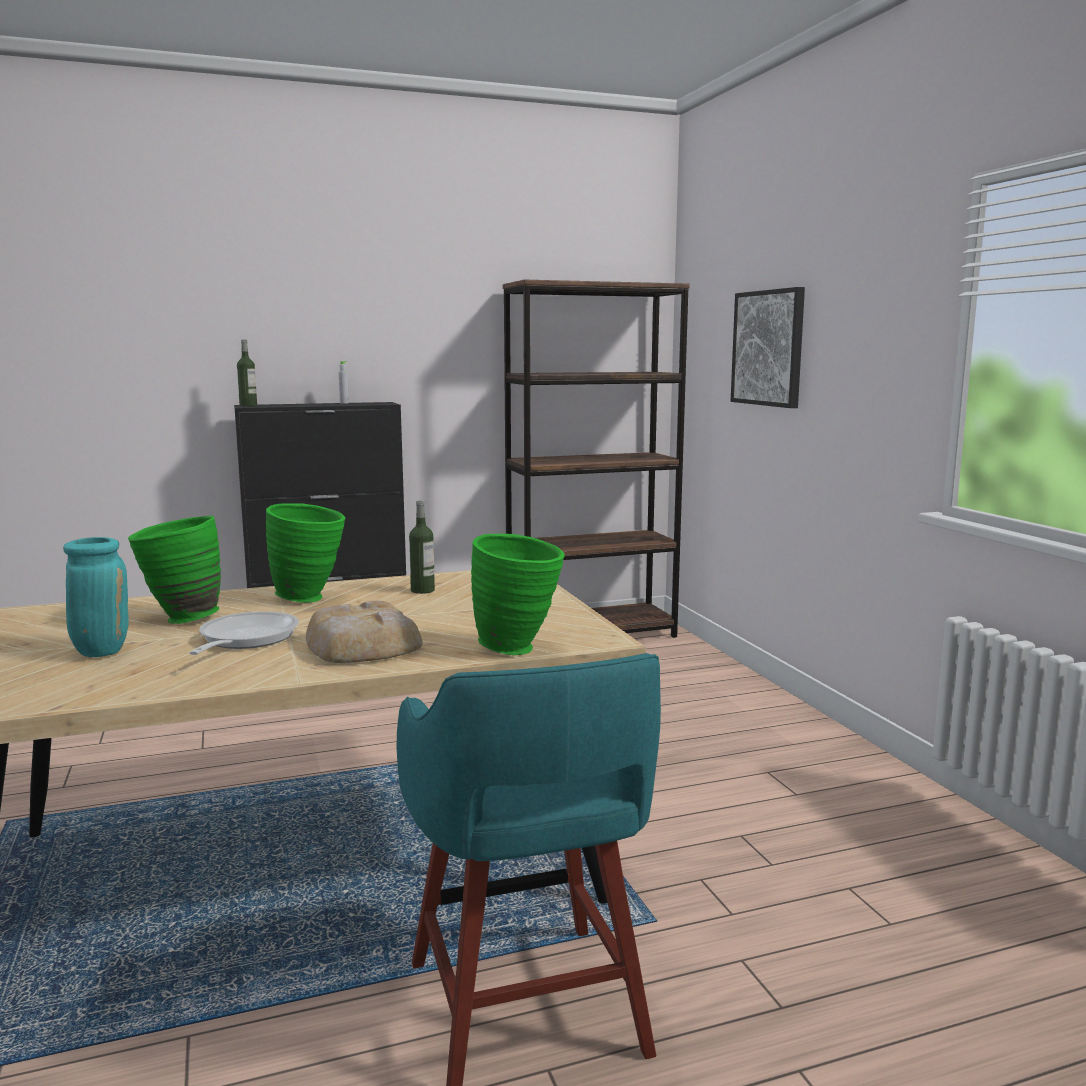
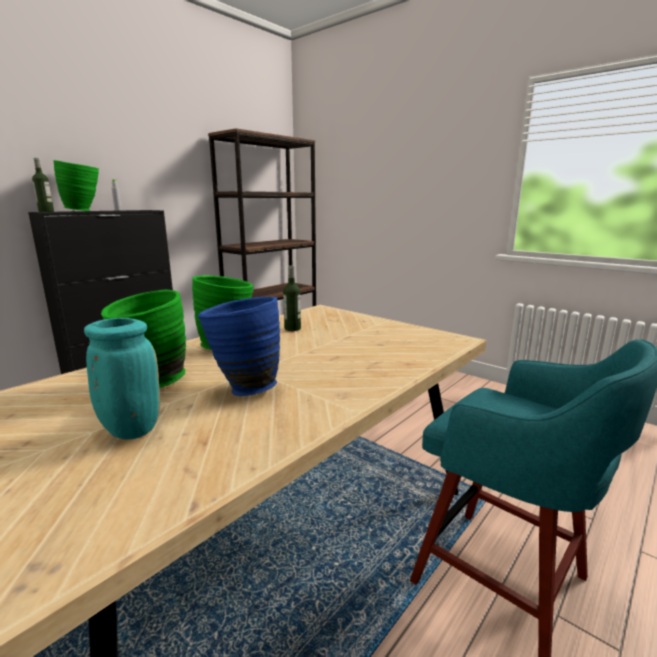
camera: 30 degrees left, 5 degrees up
frying pan [189,611,299,655] -> blue vase [197,297,280,396]
bread [306,601,423,663] -> none
green vase [471,534,565,655] -> green vase moved to [53,160,99,211]
picture [731,287,805,408] -> none

